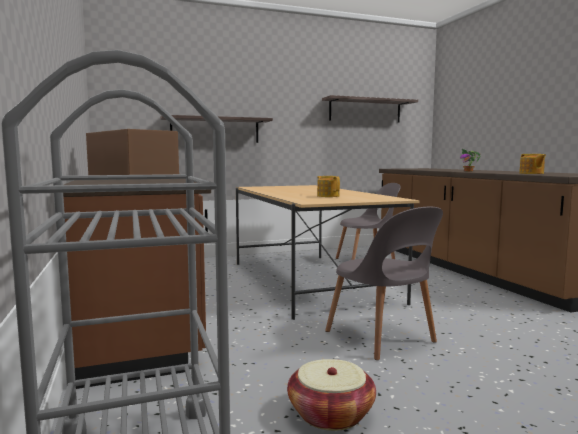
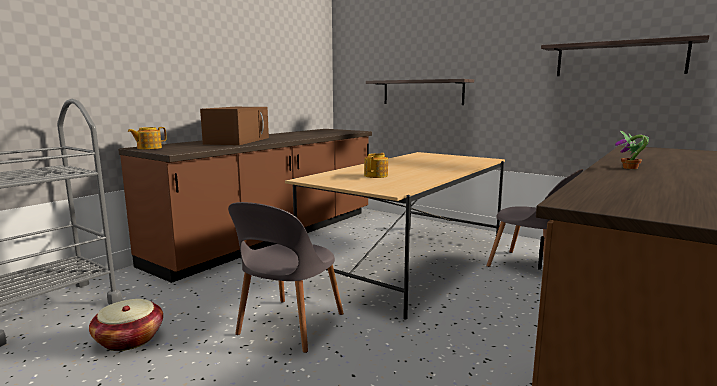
camera: 55 degrees right, 5 degrees up
teapot [519,154,546,174] -> teapot moved to [128,127,167,149]

